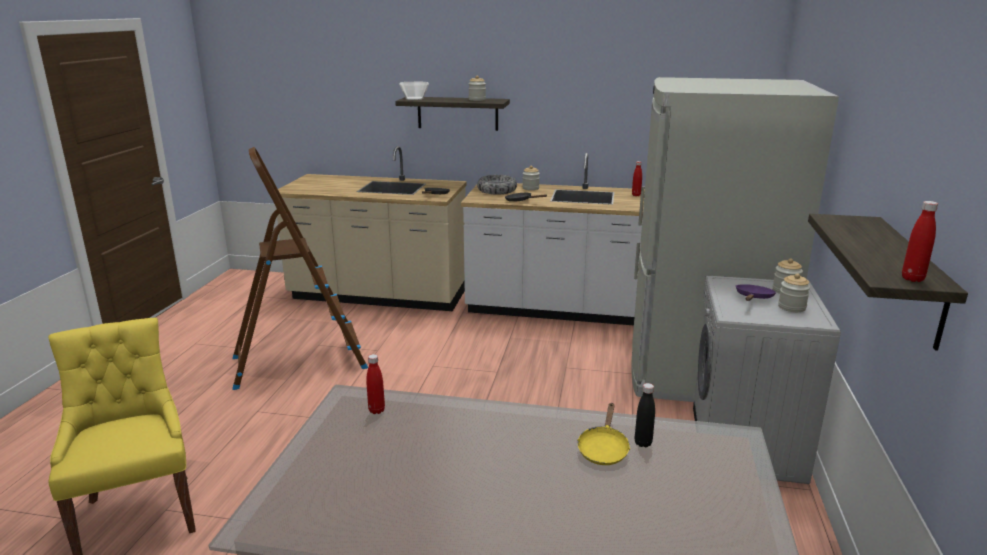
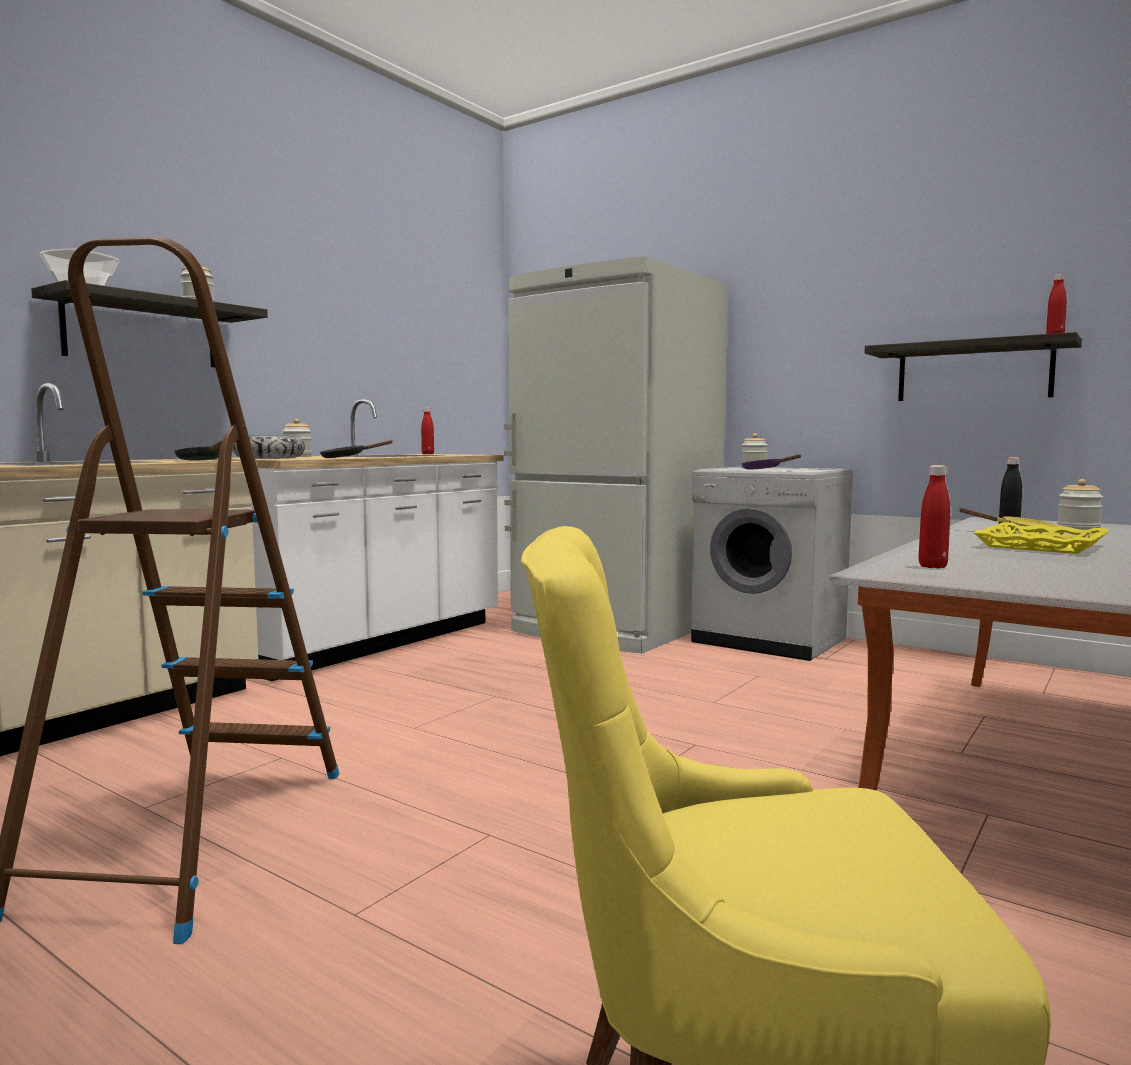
camera: 65 degrees left, 15 degrees down
jar [778,274,810,312] -> jar moved to [1057,479,1103,530]
none -> yellow tray [974,522,1109,554]

